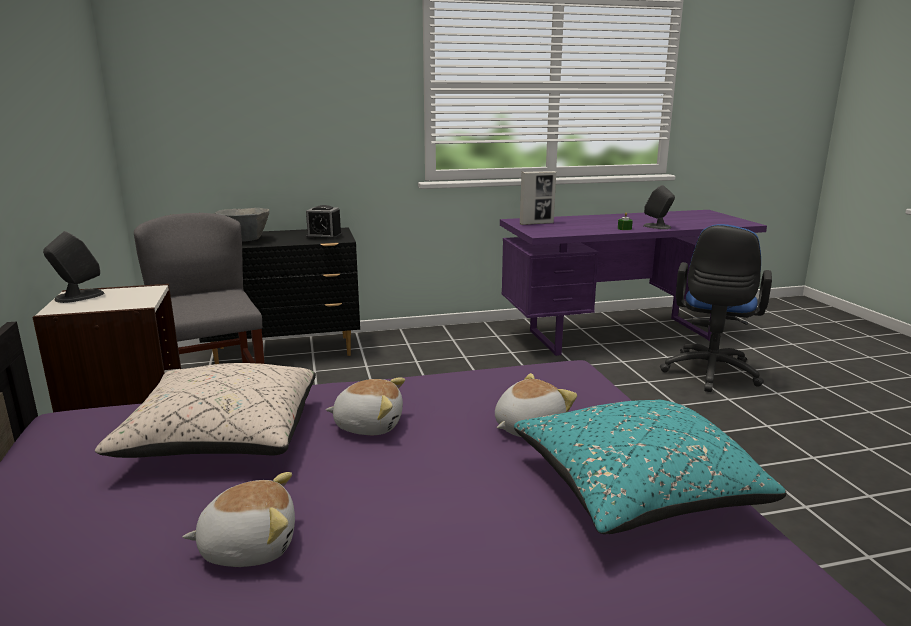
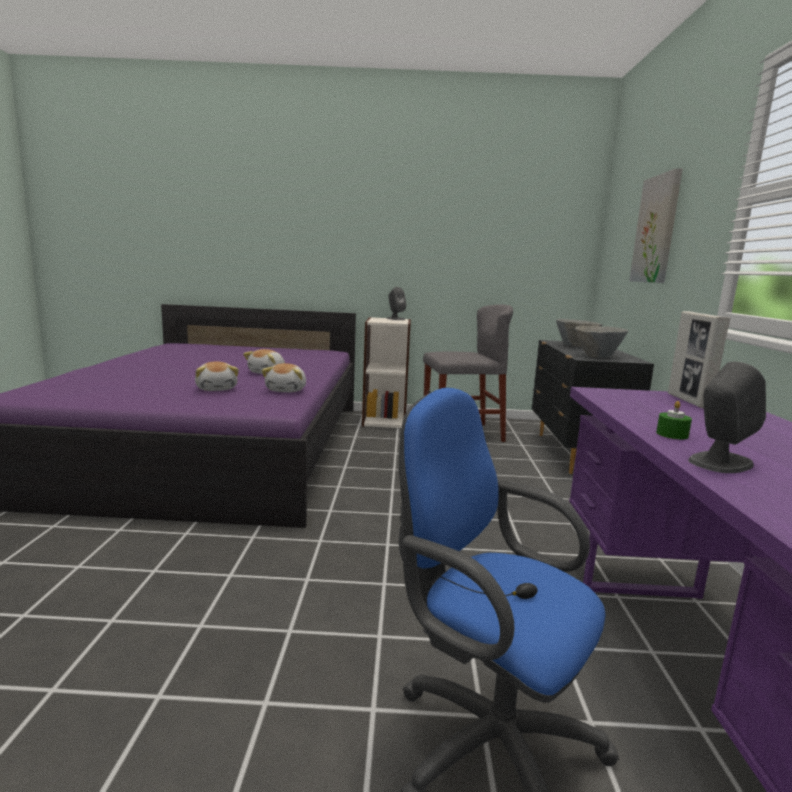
camera: 105 degrees right, 5 degrees down
beige pillow [95,363,316,458] -> none
plush toy [183,472,295,567] -> plush toy moved to [262,363,306,392]
alarm clock [306,205,342,240] -> grey bowl [575,325,628,358]
turquoise pillow [514,400,786,534] -> none
none -> picture [629,168,683,283]

